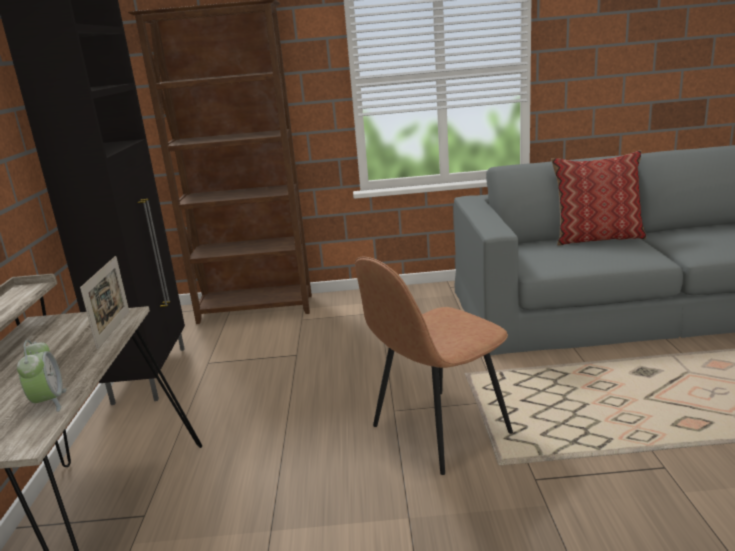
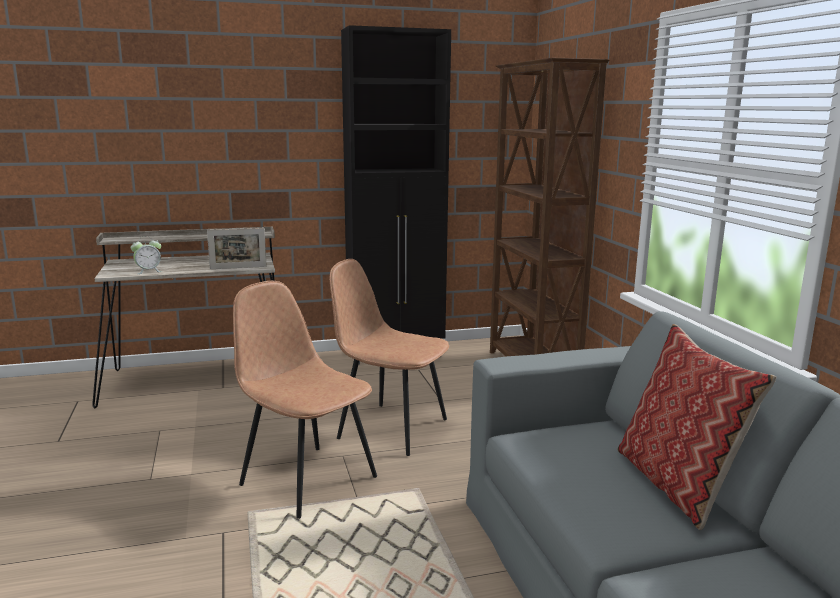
camera: 75 degrees right, 5 degrees down
none -> brown chair [330,259,449,456]

